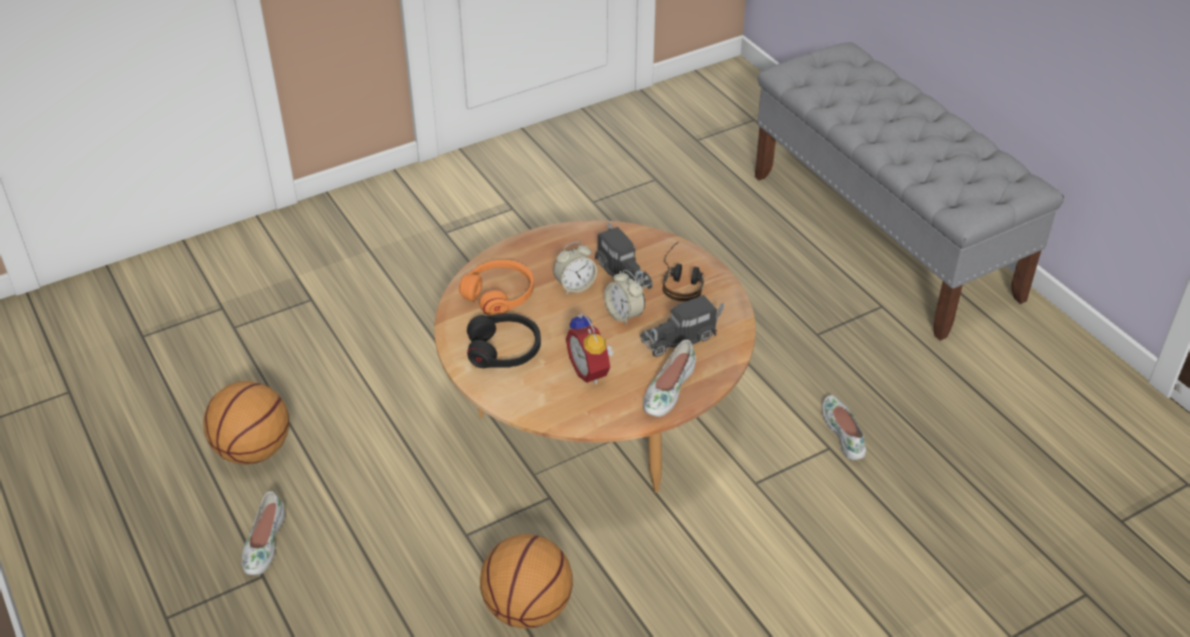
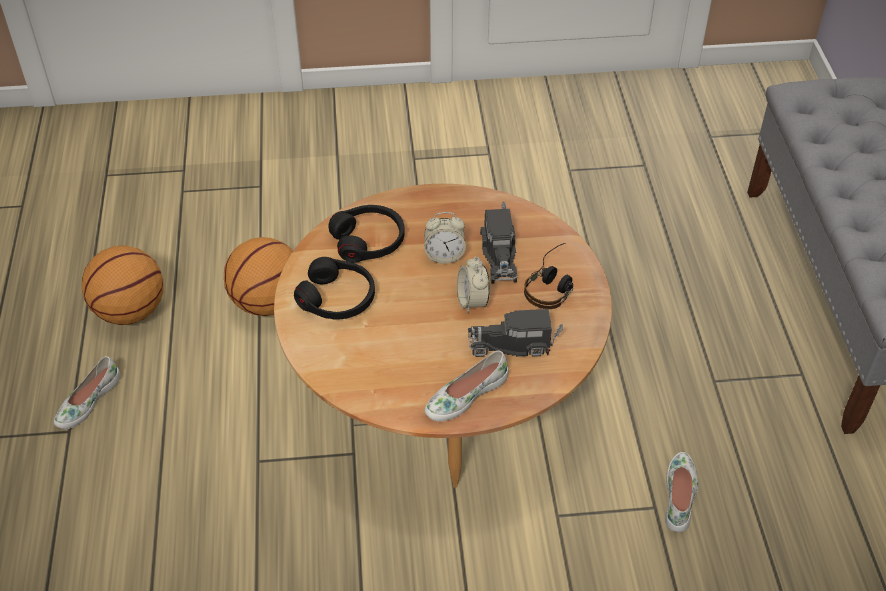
camera: 25 degrees right, 5 degrees up
orange headphones [459,260,534,315] -> black headphones [328,205,405,263]
basketball [480,534,573,628] -> basketball moved to [224,237,293,316]
alarm clock [566,312,613,384] -> none

